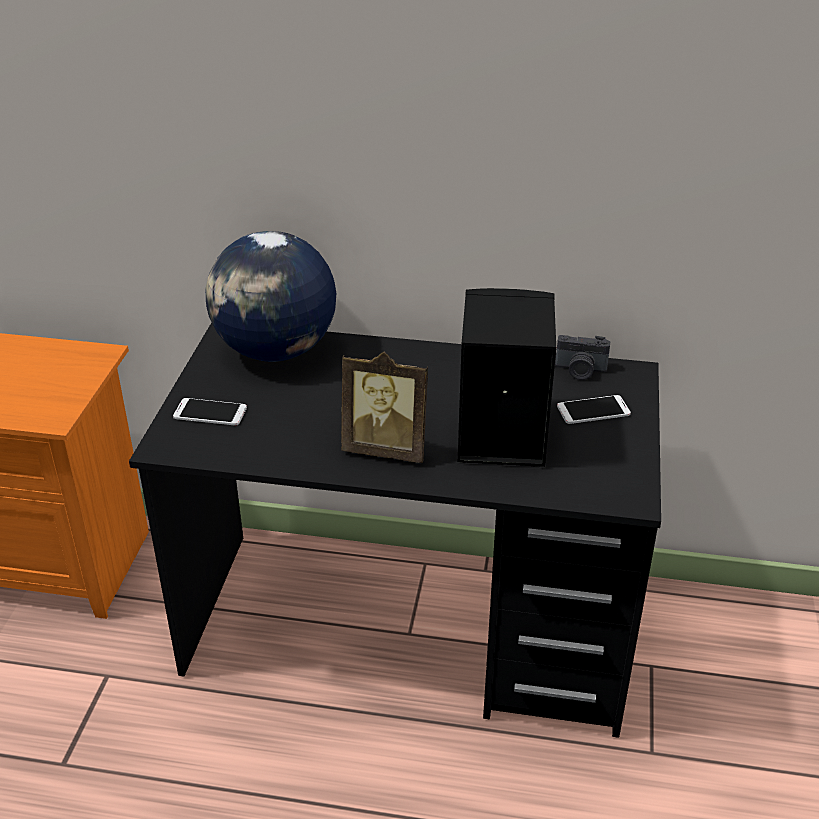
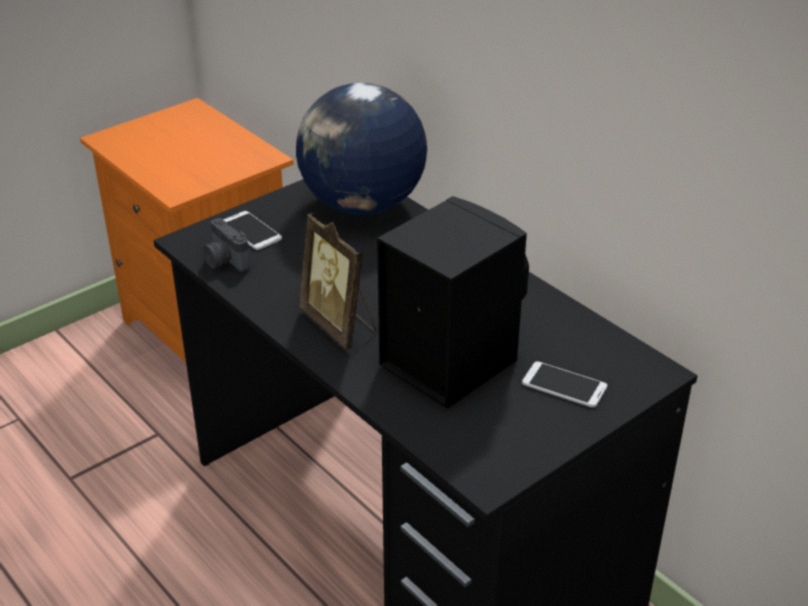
camera: 40 degrees right, 0 degrees up
camera [555,335,610,380] -> camera moved to [203,218,250,272]

